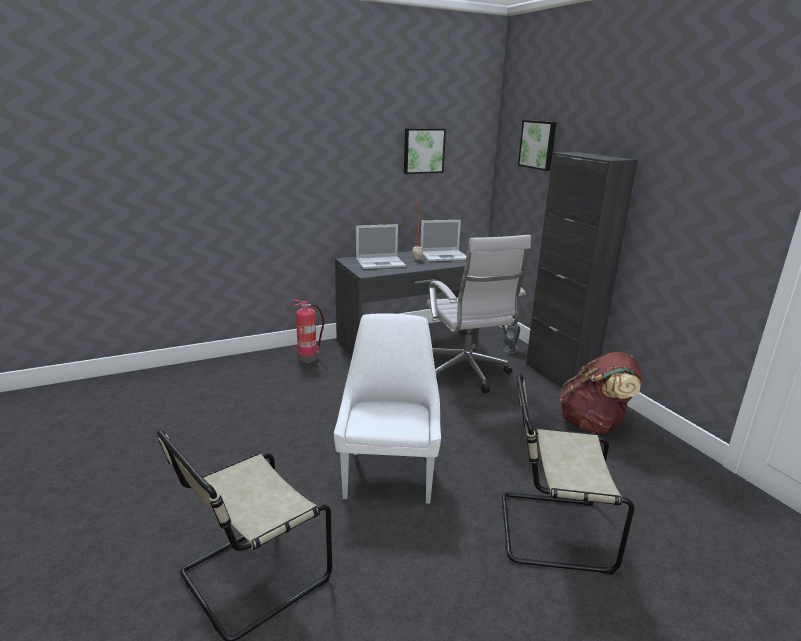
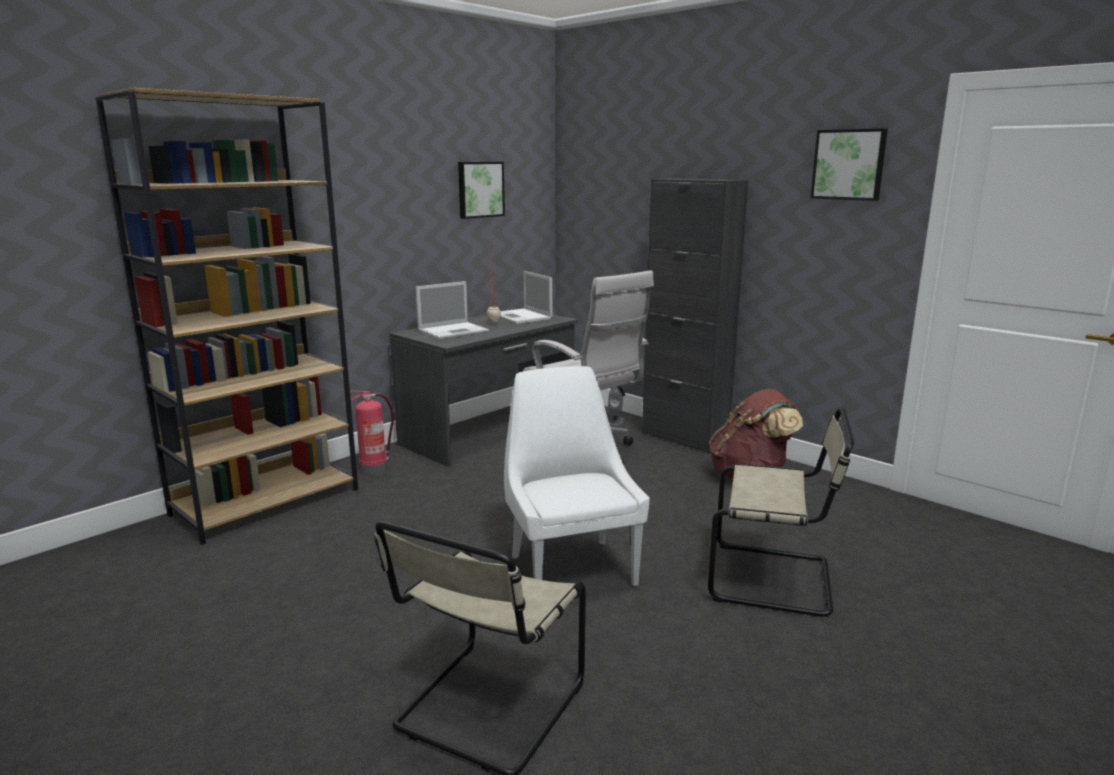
camera: 20 degrees left, 5 degrees down
laptop [420,220,466,261] -> laptop turned 90 degrees clockwise [500,271,552,324]
beige chair [502,373,634,575] -> beige chair turned 150 degrees counterclockwise [708,408,854,616]
picture [518,120,556,171] -> picture moved to [811,128,888,201]
none -> brown bookcase [95,88,358,545]

